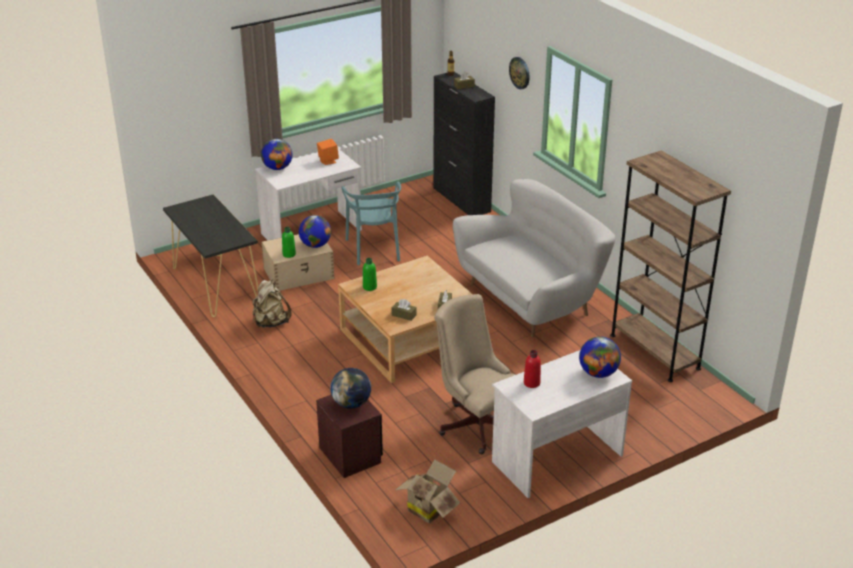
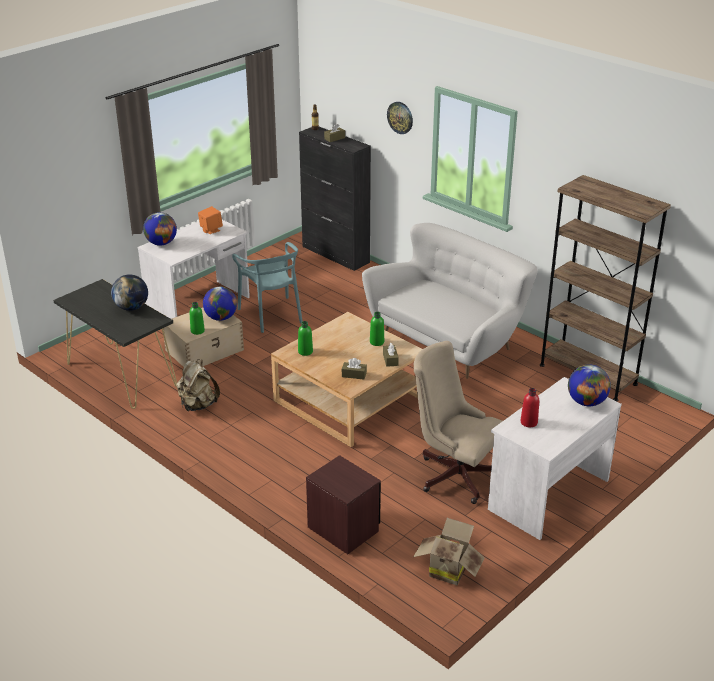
camera: 15 degrees left, 0 degrees up
globe [330,368,371,409] -> globe moved to [111,274,148,311]
none -> green bottle [370,312,384,346]

